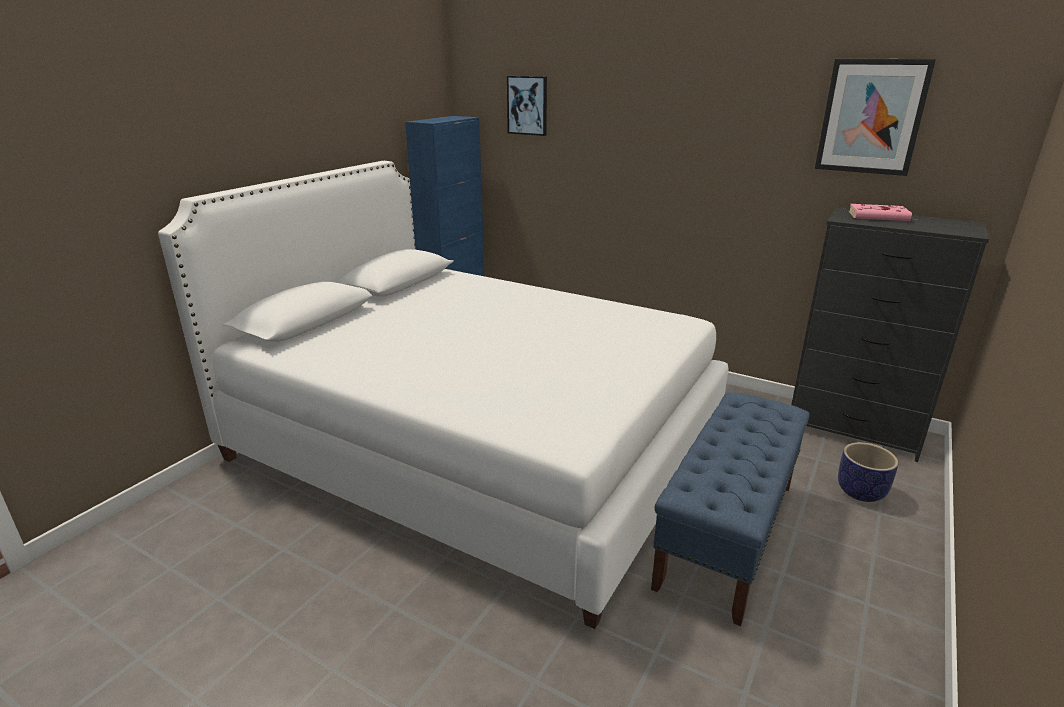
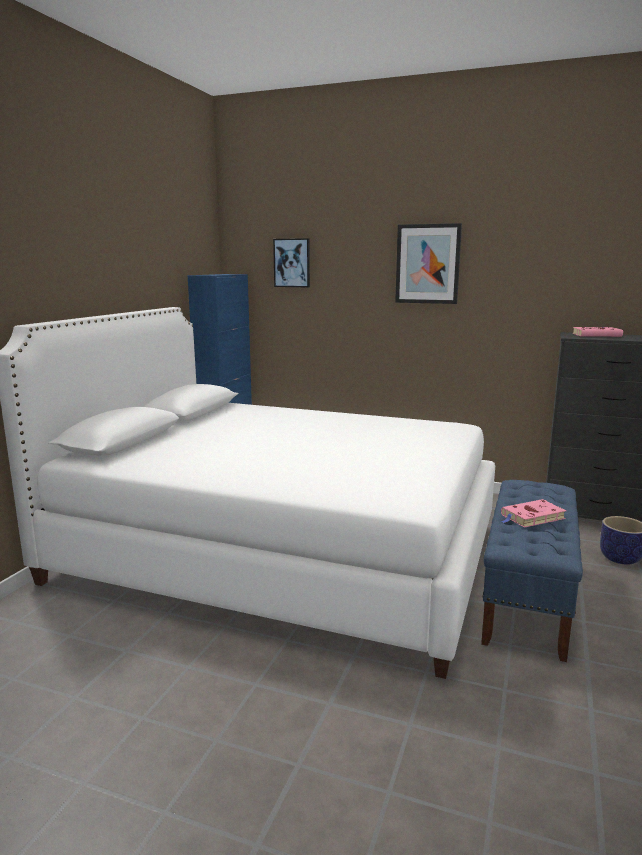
camera: 10 degrees left, 10 degrees down
picture [815,59,936,176] -> picture moved to [395,223,462,304]
none -> pink book [501,499,566,528]

